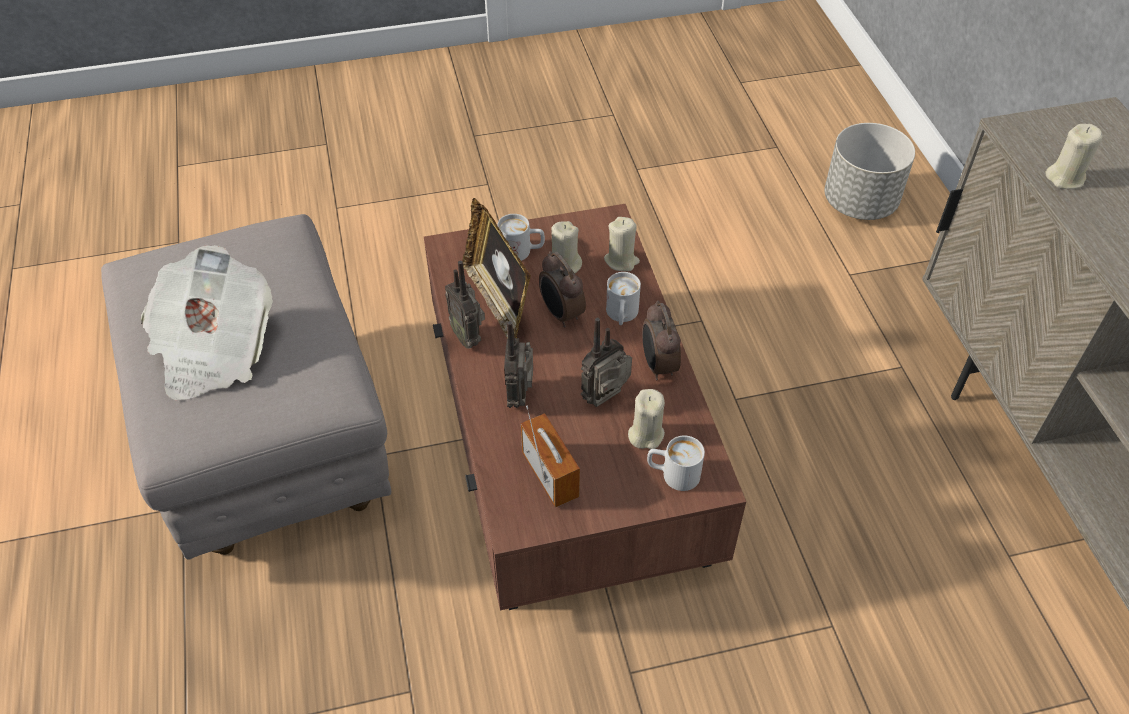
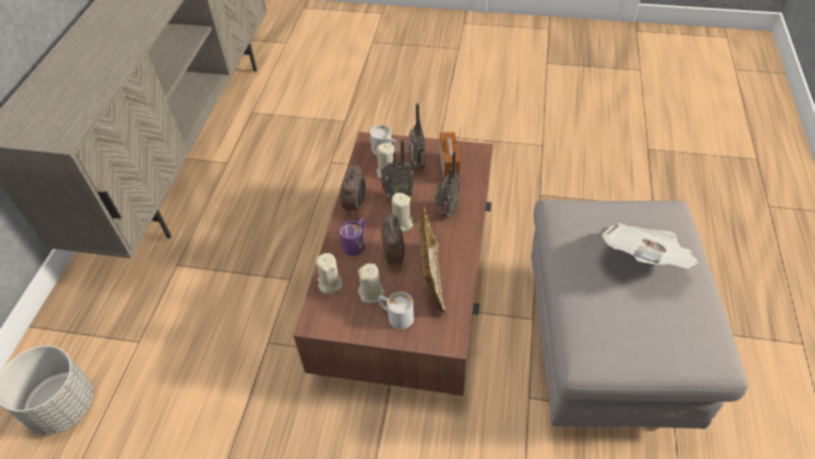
camera: 155 degrees left, 0 degrees up
radio [445,261,485,348] -> radio moved to [407,103,425,169]
white mug [606,272,641,325] -> purple mug [339,218,365,256]
beige candle [1045,124,1103,189] -> beige candle moved to [392,193,413,231]

